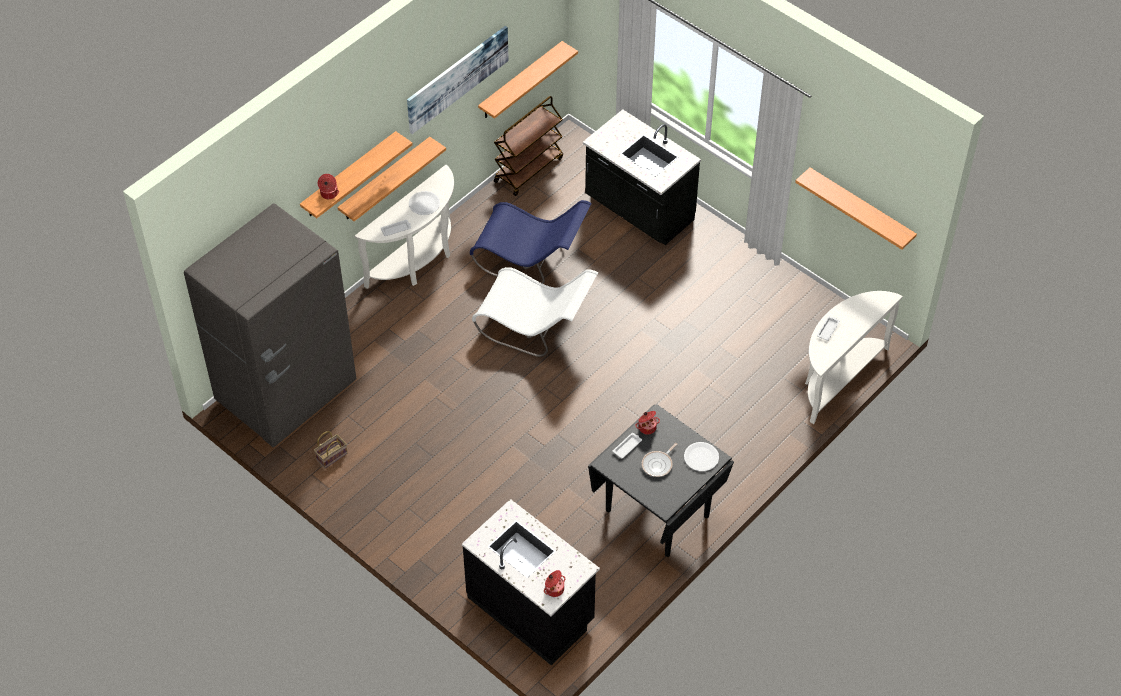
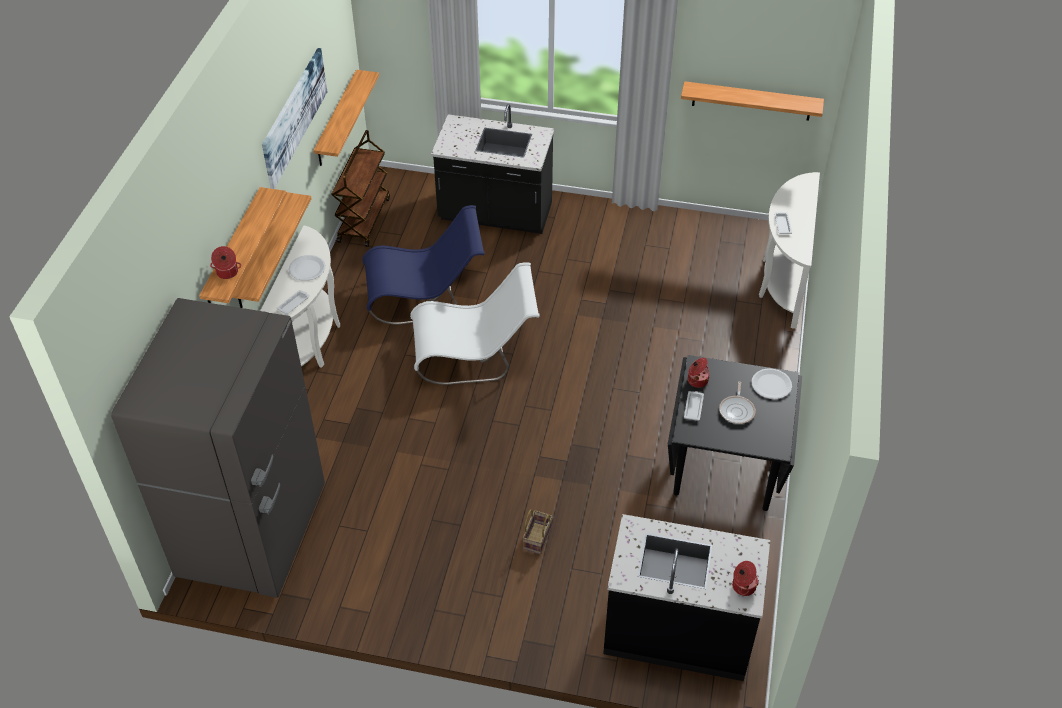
camera: 30 degrees left, 5 degrees down
basket [314,431,347,468] -> basket moved to [523,509,553,554]

